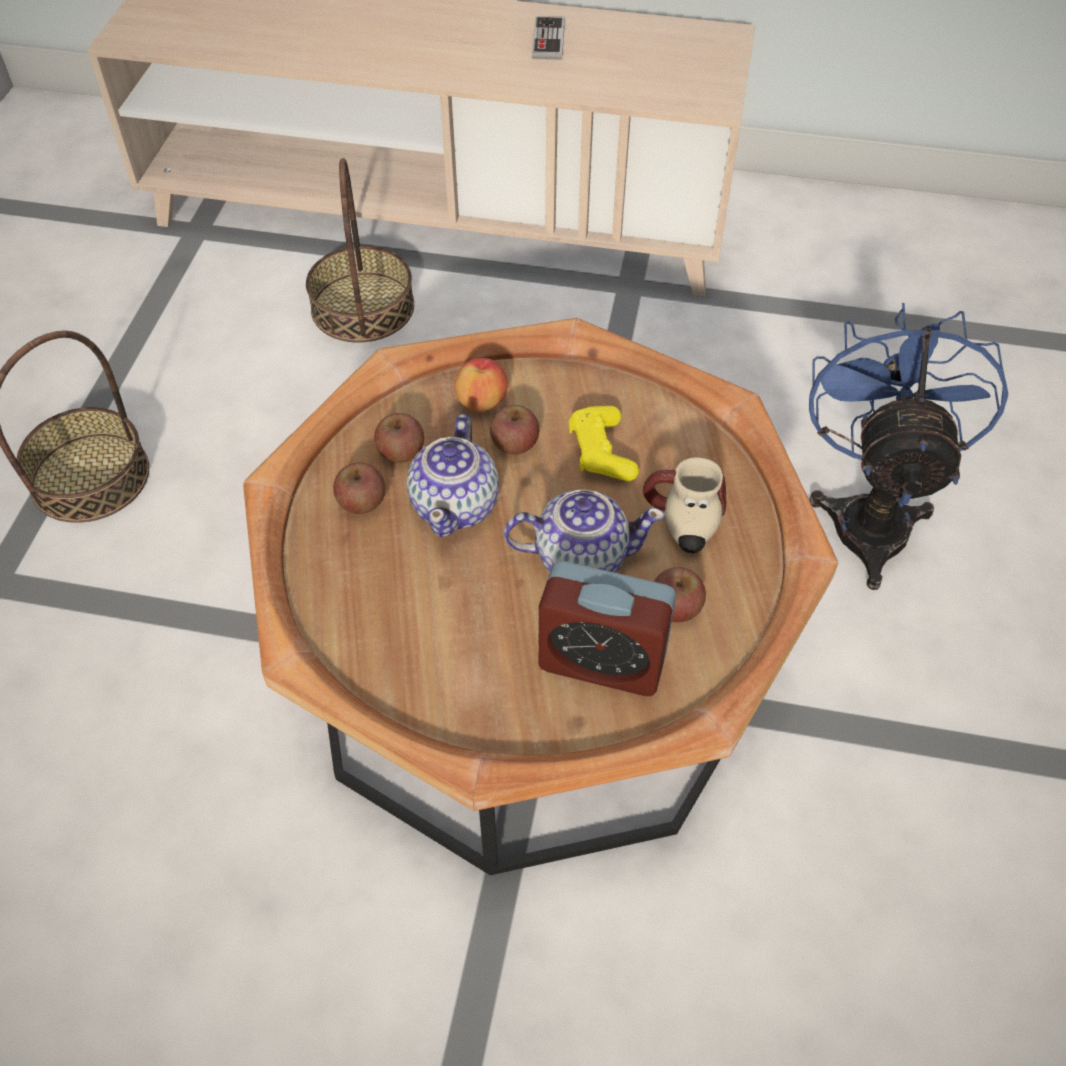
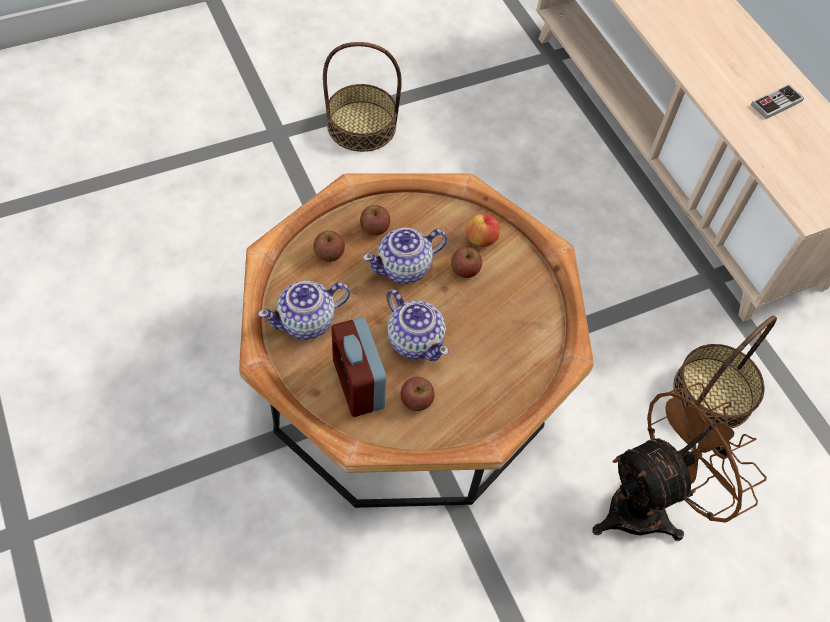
camera: 50 degrees right, 5 degrees up
basket [306,158,414,343] -> basket moved to [673,316,777,429]
apple [374,413,424,463] -> apple moved to [314,231,345,262]
yellow game controller [569,406,639,481] -> none
mug [643,457,726,553] -> none
blue fan [809,303,1008,590] -> brown fan [592,382,767,541]
none -> teapot [258,280,350,340]

